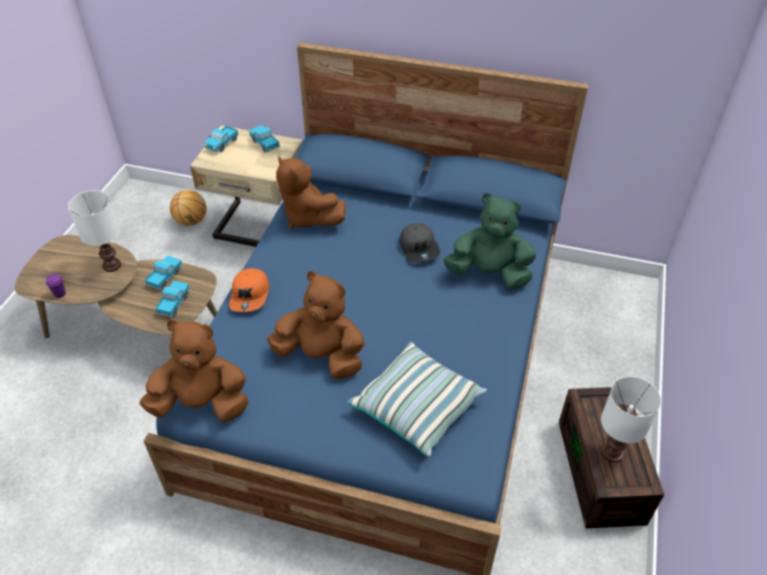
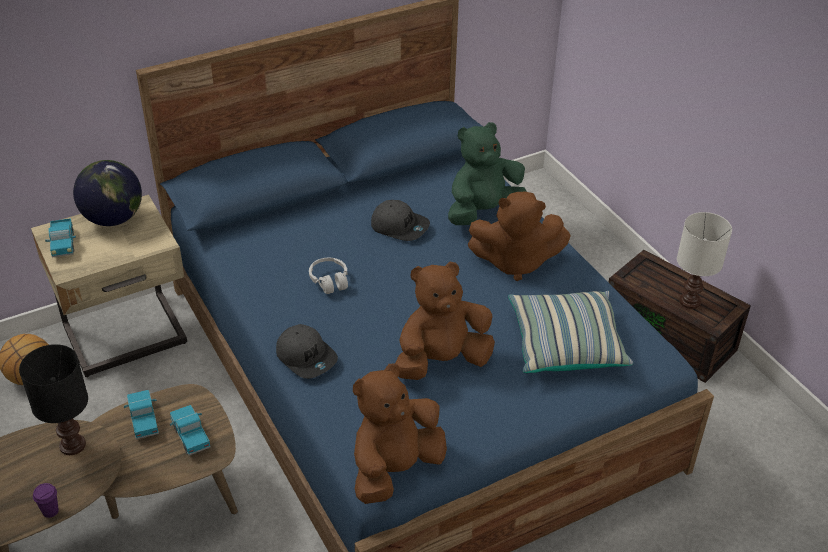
camera: 45 degrees left, 5 degrees down
white table lamp [68,190,121,272] -> black table lamp [19,344,88,455]
orange cap [229,268,269,312] -> grey cap [276,324,338,379]
toy truck [249,125,280,152] -> globe [73,160,142,226]
brown plush toy [276,156,346,229] -> brown plush toy moved to [468,192,571,281]
none -> white headphones [309,258,348,294]

